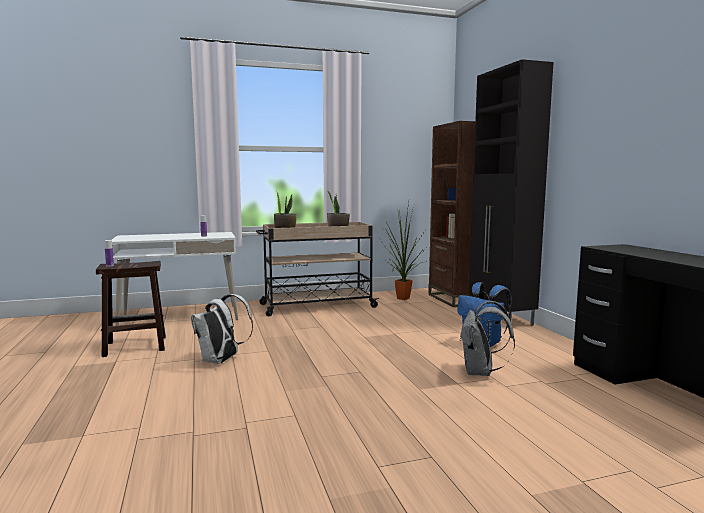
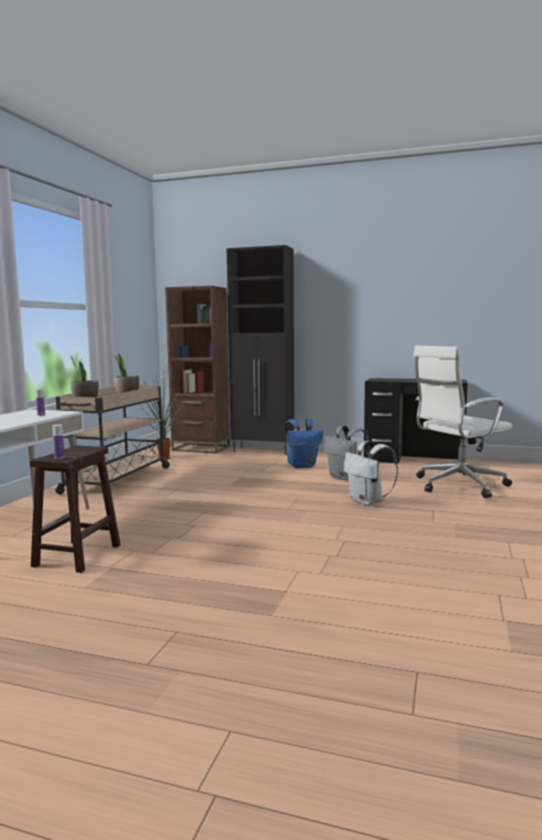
camera: 55 degrees left, 0 degrees up
white backpack [191,294,253,364] -> white backpack moved to [344,441,398,505]
none -> white office chair [413,346,512,498]

